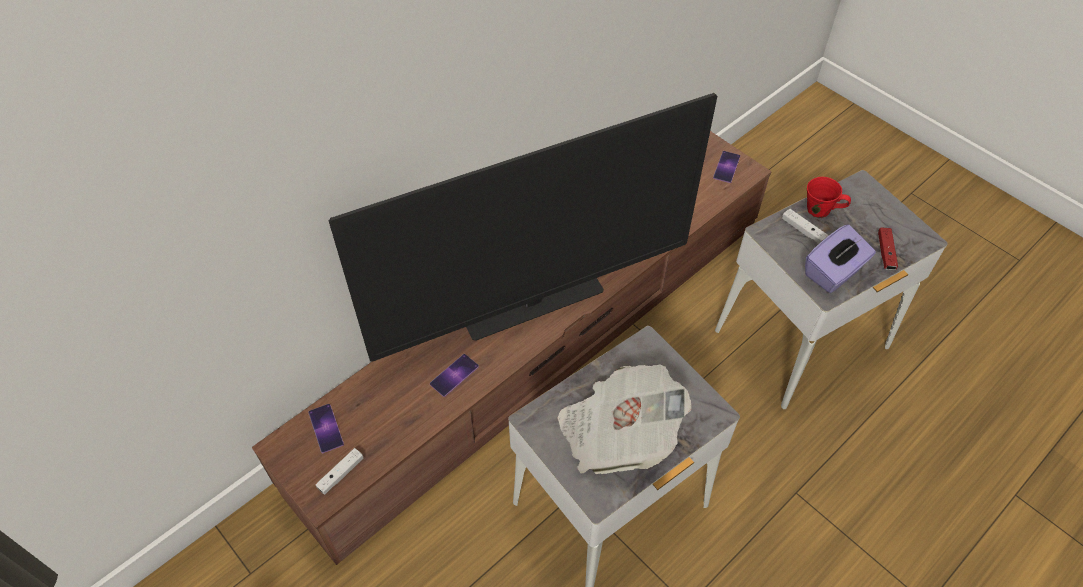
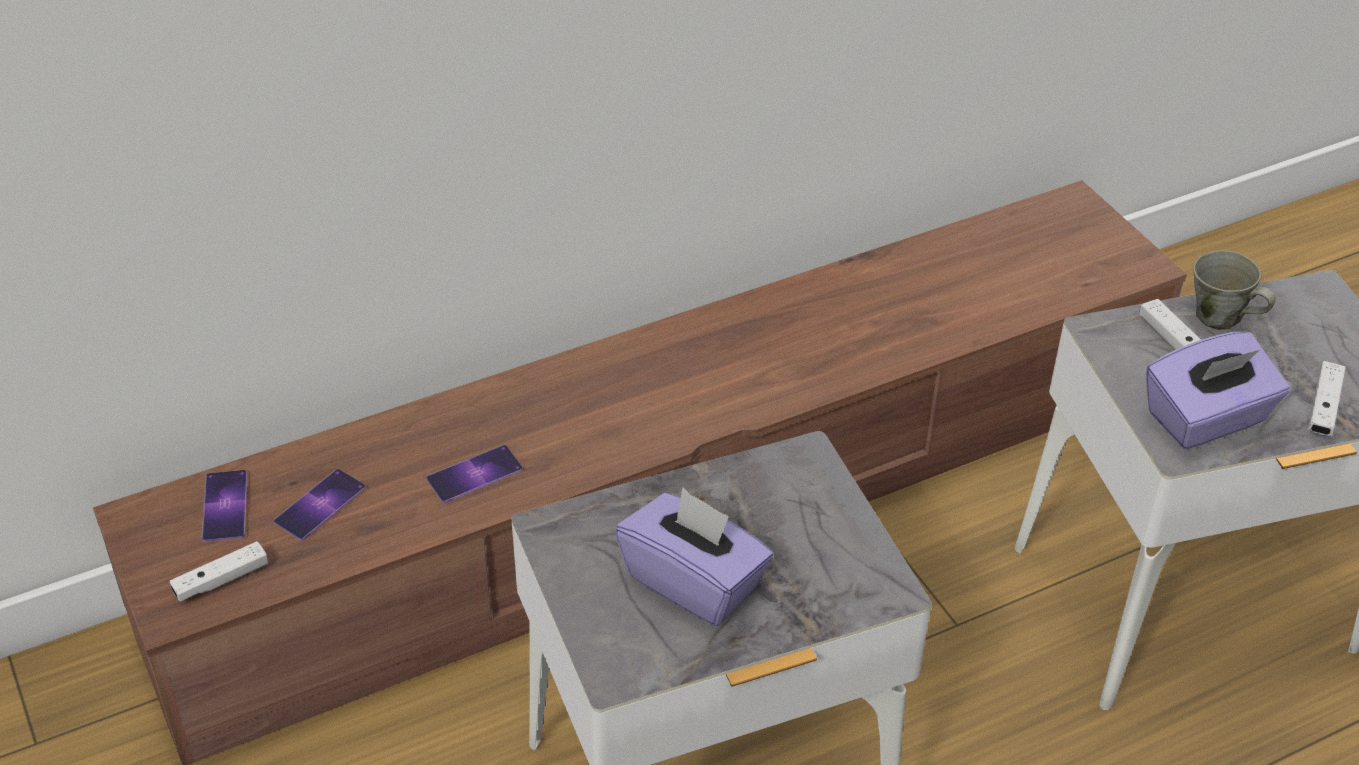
camera: 15 degrees right, 10 degrees down
television [328,93,717,362] -> none
newspaper [557,365,692,474] -> purple tissue box [615,487,773,626]
phone [713,151,740,183] -> phone moved to [273,469,365,541]
red mug [807,177,851,218] -> grey mug [1193,250,1276,330]
red game controller [878,228,898,270] -> white game controller [1308,361,1346,436]

